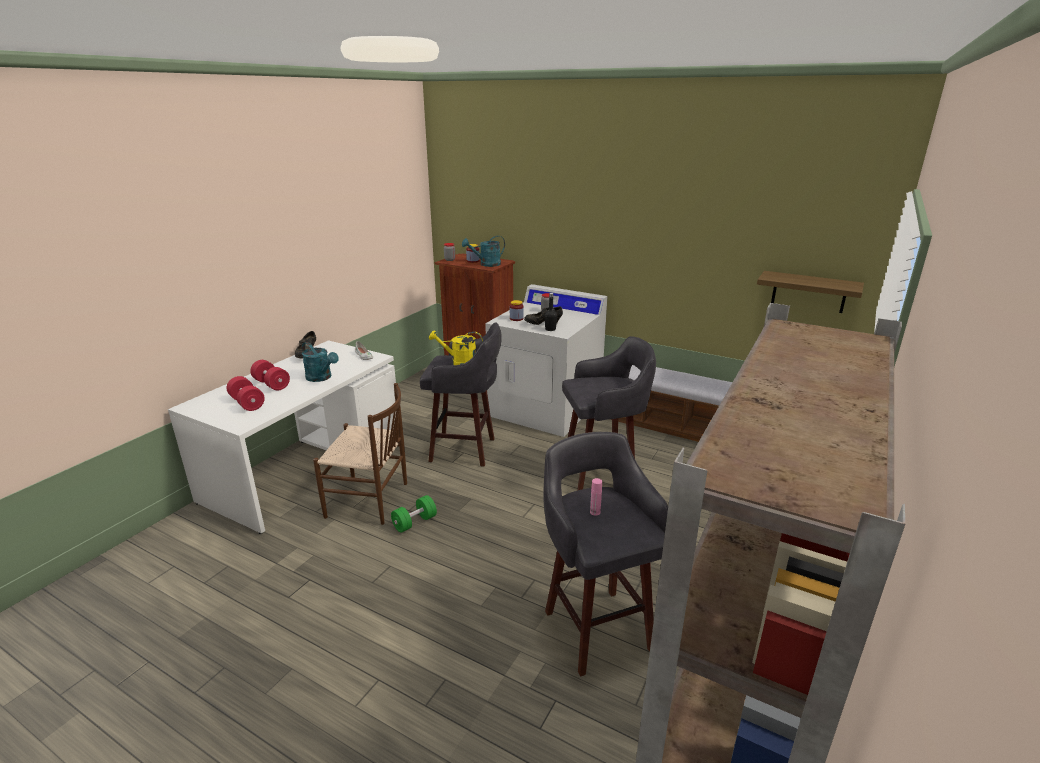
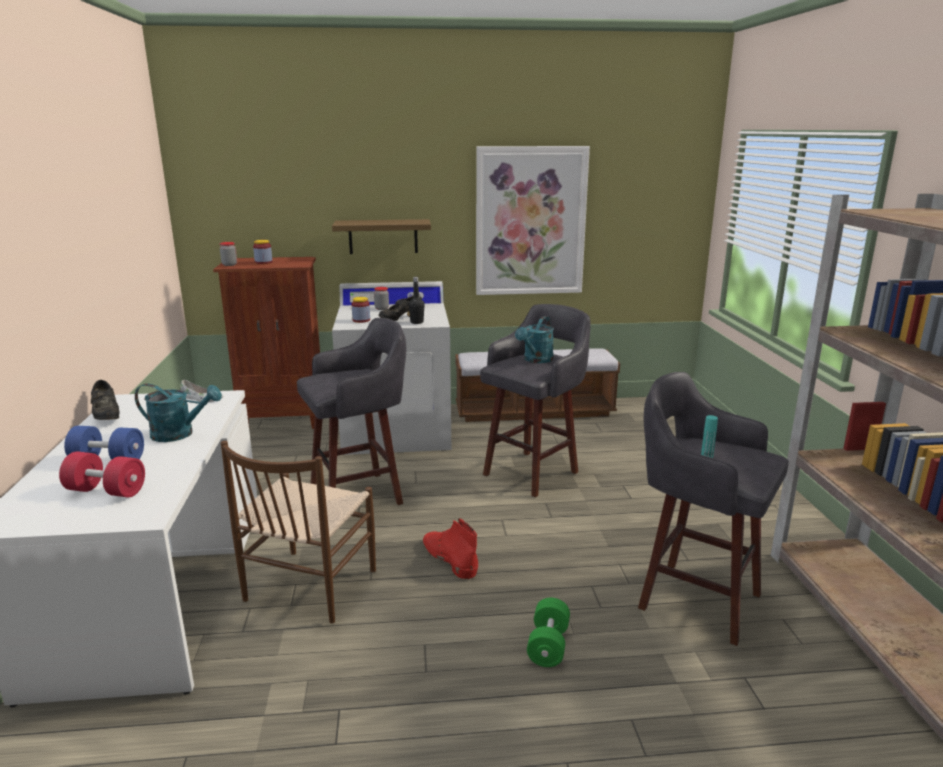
camera: 35 degrees left, 5 degrees down
red dumbbell [250,360,290,390] -> blue dumbbell [64,426,144,460]
brown chair [313,383,407,525] -> brown chair turned 135 degrees clockwise [221,441,376,623]
green dumbbell [391,495,437,533] -> green dumbbell moved to [527,598,570,667]
yellow watering can [429,330,483,365] -> none
turquoise watering can [462,236,505,267] -> turquoise watering can moved to [515,316,554,363]
pink bottle [590,478,602,516] -> turquoise bottle [701,415,718,458]
shelf [757,271,864,313] -> shelf moved to [332,219,431,254]
none -> red boot [423,518,478,580]
none -> picture [476,146,590,295]

